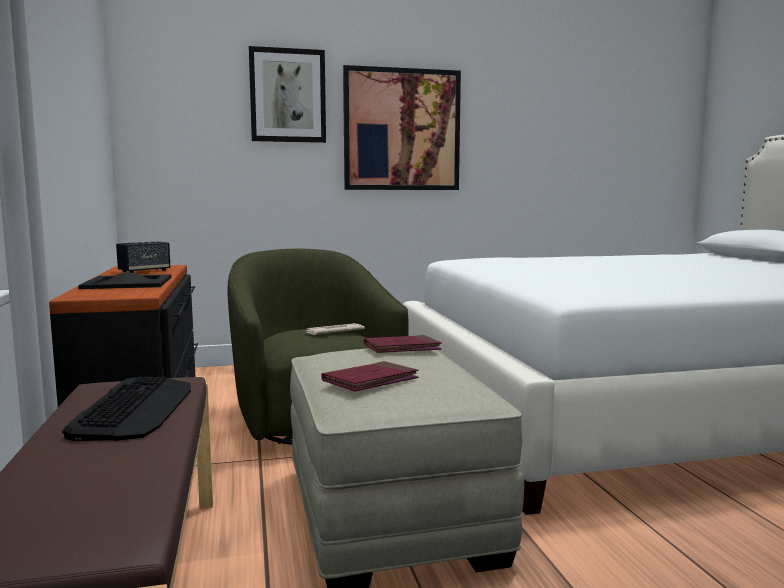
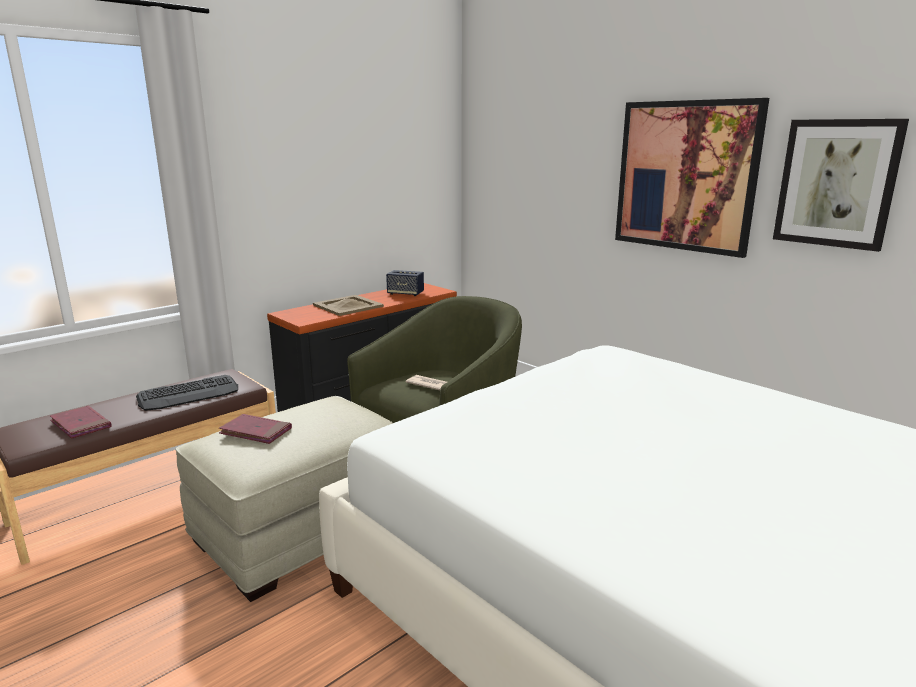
camera: 60 degrees right, 10 degrees up
black tray [78,272,172,289] -> beige tray [313,295,384,316]
picture [249,46,326,143] -> picture moved to [773,119,909,252]
red book [364,335,442,353] -> red book moved to [50,406,112,439]

